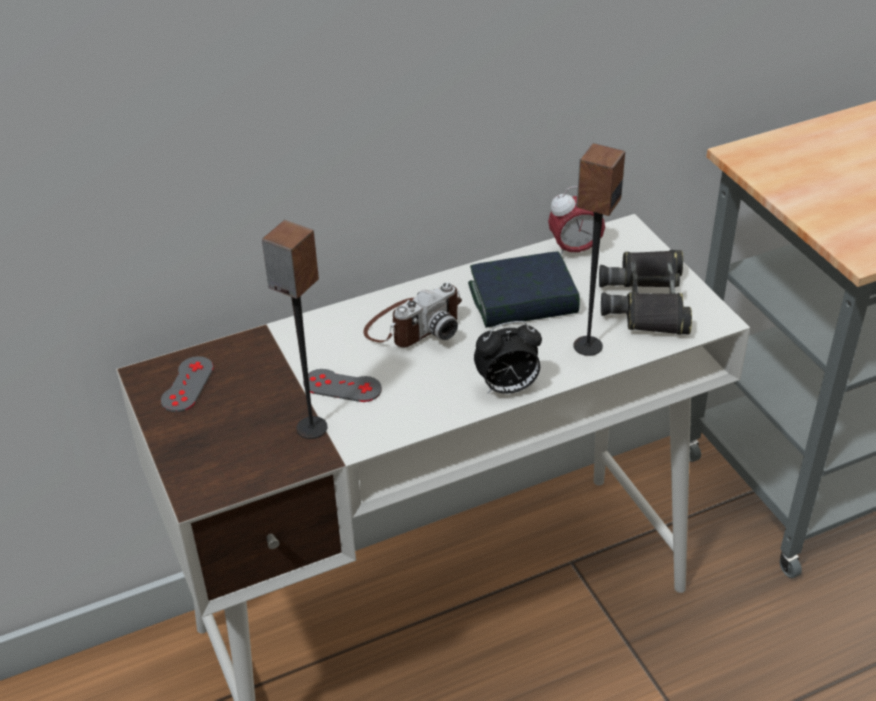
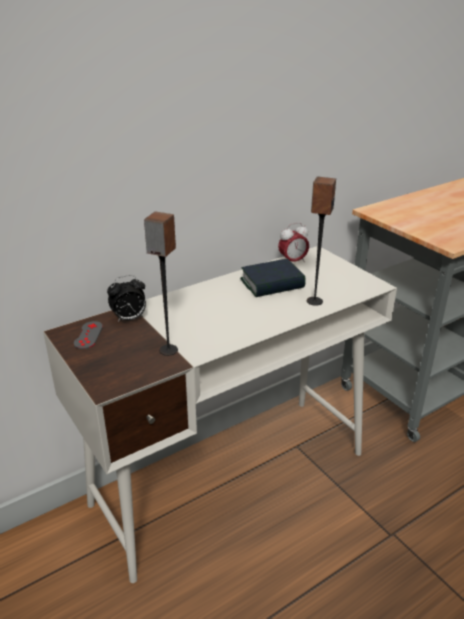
camera: 10 degrees left, 10 degrees down
grey game controller [303,369,382,402] -> none
camera [363,282,462,347] -> none
alarm clock [474,321,542,394] -> alarm clock moved to [107,275,146,322]
black binoculars [599,250,692,335] -> none

